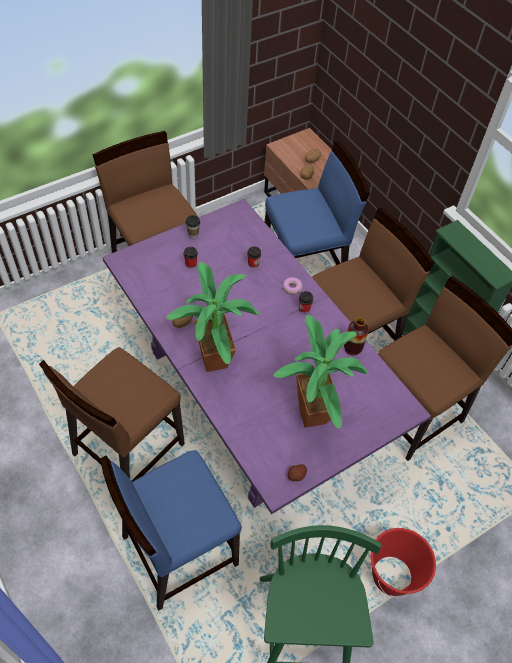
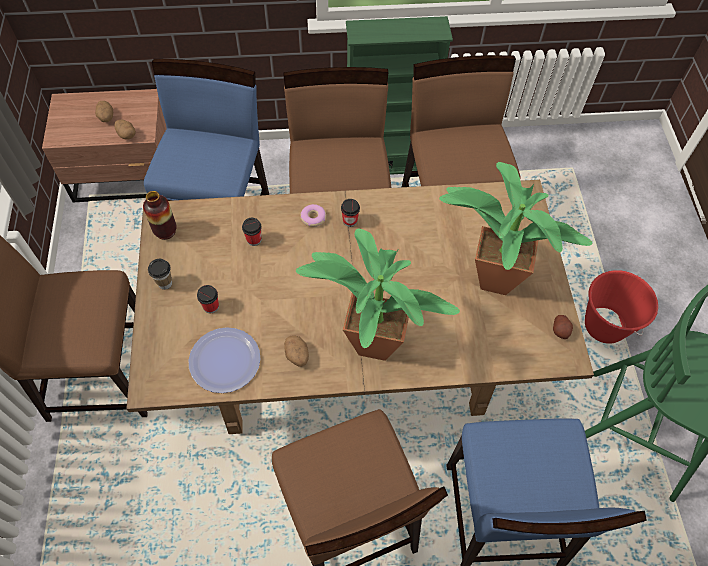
camera: 60 degrees left, 5 degrees up
purple dining table [102,199,431,514] -> brown dining table [126,180,594,434]
vase [344,317,369,356] -> vase moved to [143,191,177,240]
none -> plate [188,327,261,393]

